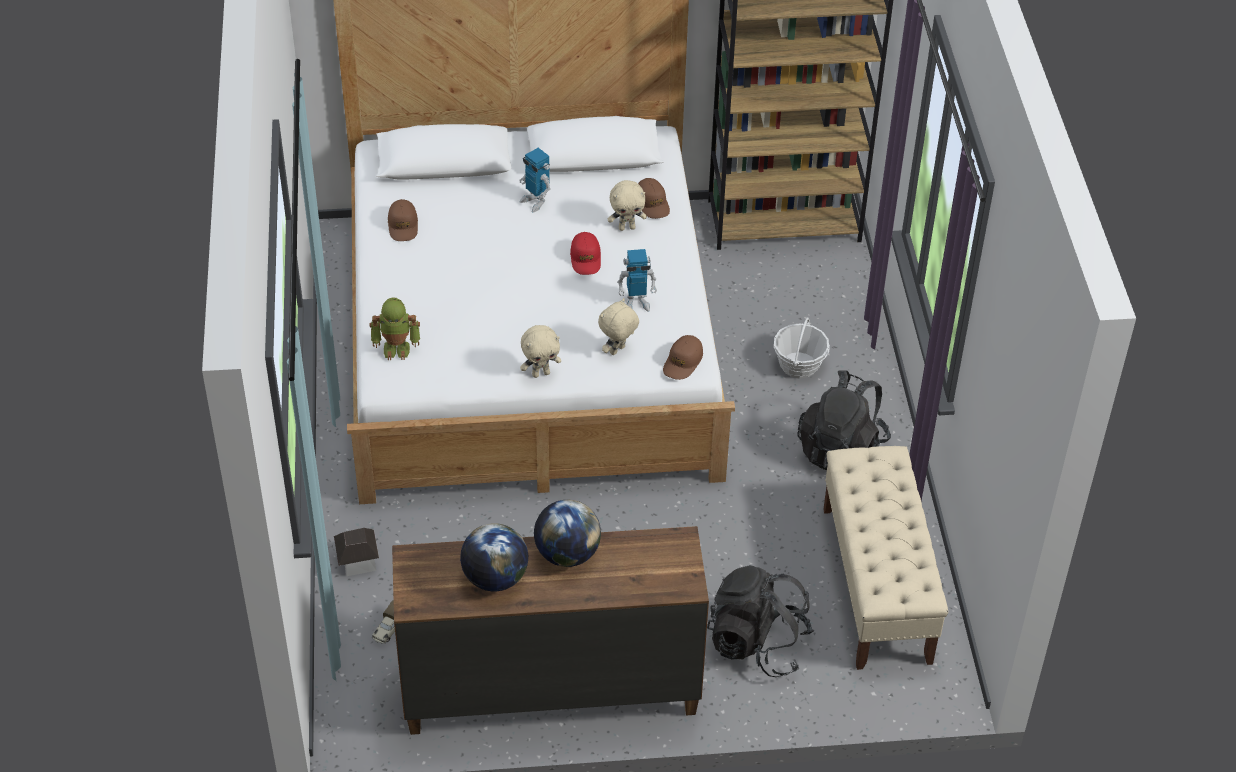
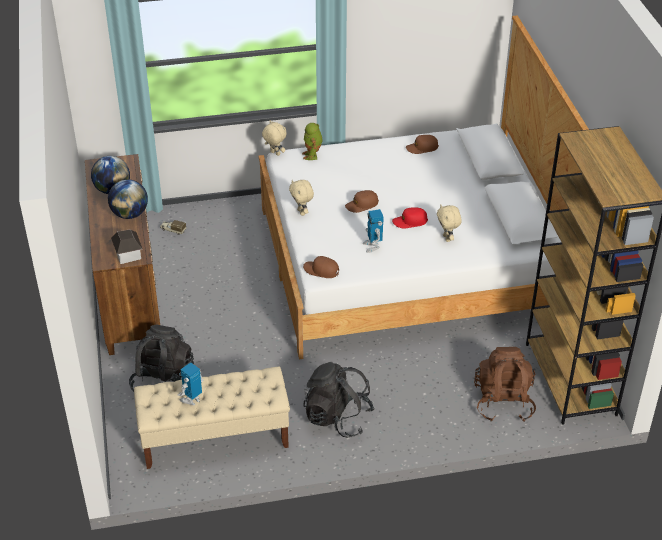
camera: 85 degrees right, 5 degrees down
toy house [334,528,379,576] -> toy house moved to [111,230,142,264]
toy robot [519,148,550,213] -> toy robot moved to [177,362,204,405]
beige plush toy [598,298,639,355] -> beige plush toy moved to [262,121,287,156]
brown cap [638,178,670,219] -> brown cap moved to [345,190,379,213]
basket [774,317,830,378] -> none
none -> brown backpack [474,347,536,421]

